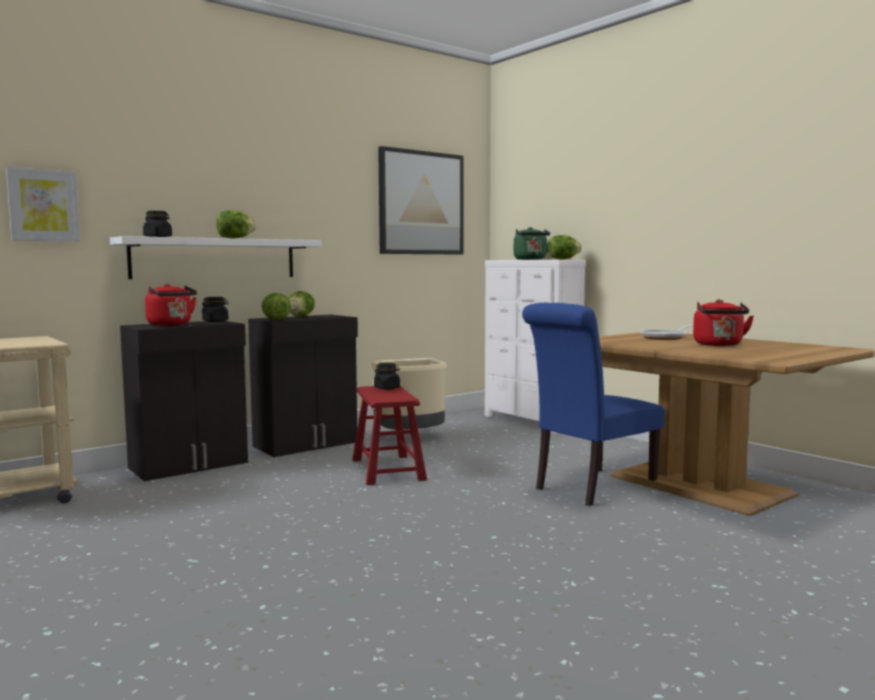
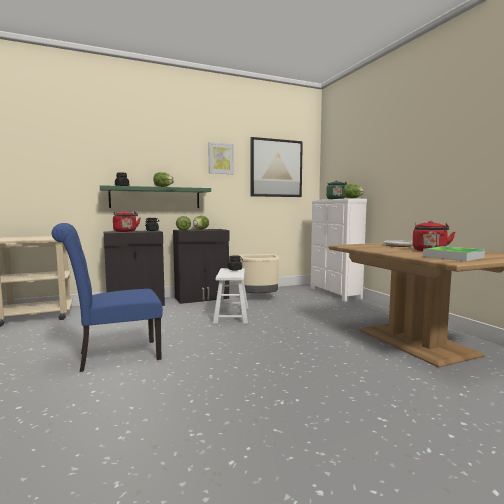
camera: 15 degrees right, 0 degrees up
picture [6,167,80,242] -> picture moved to [208,142,234,174]
white shelf [110,236,322,279] -> green shelf [100,185,211,208]
red stool [352,386,427,485] -> white stool [213,268,248,324]
blue chair [522,303,665,506] -> blue chair moved to [52,223,163,372]
none -> tray [423,246,485,261]

